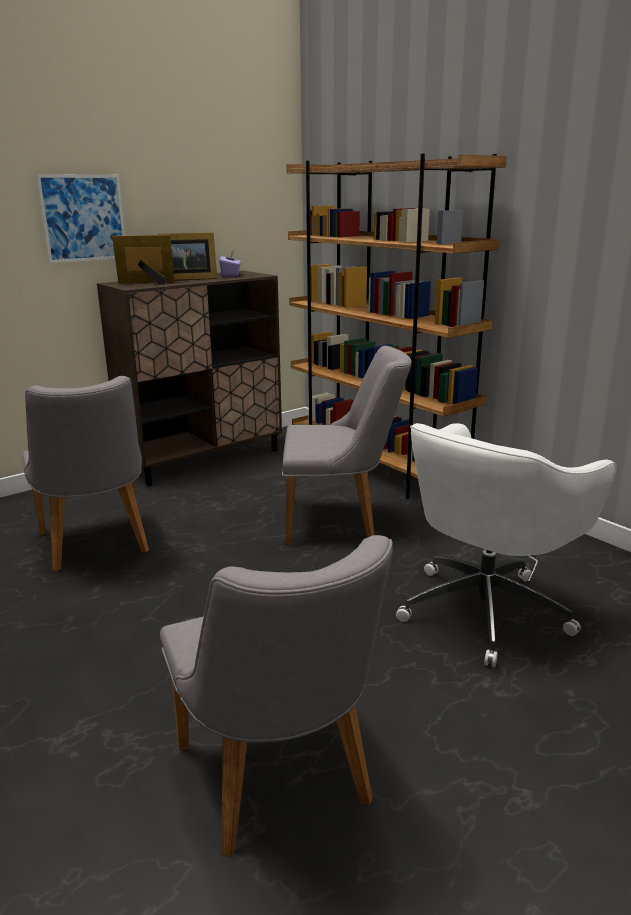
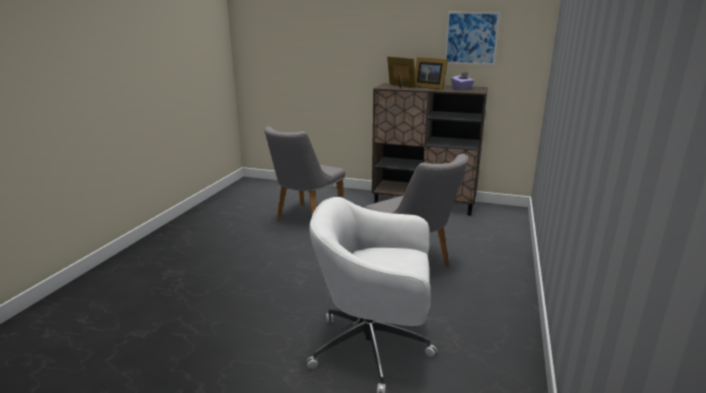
camera: 55 degrees right, 0 degrees up
picture [36,174,125,263] -> picture moved to [445,12,500,65]
grey chair [160,535,393,858] -> none
brown bookcase [286,154,507,499] -> none

